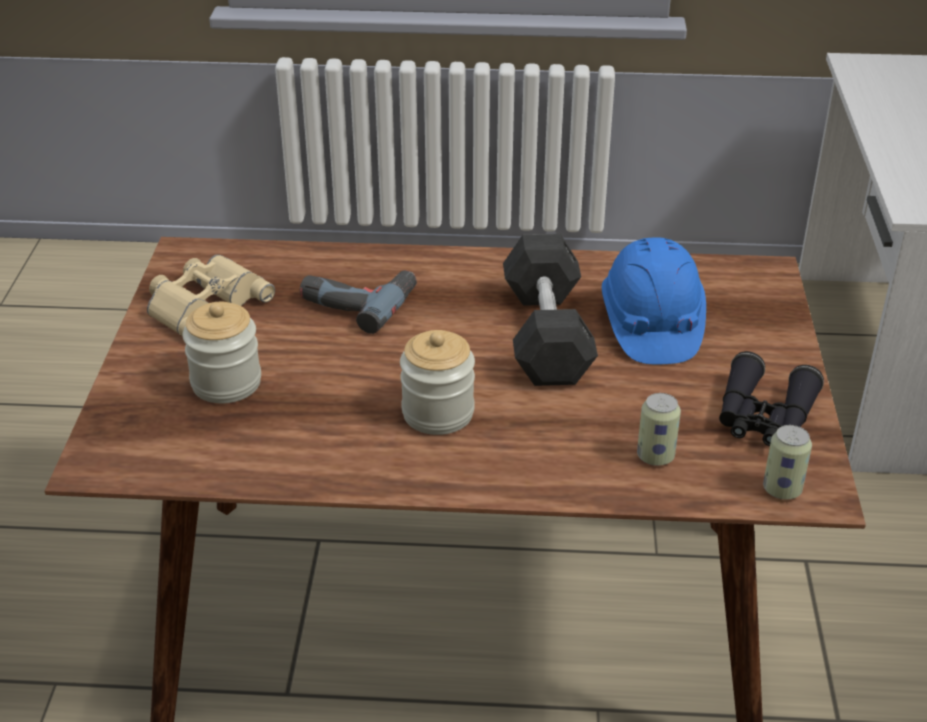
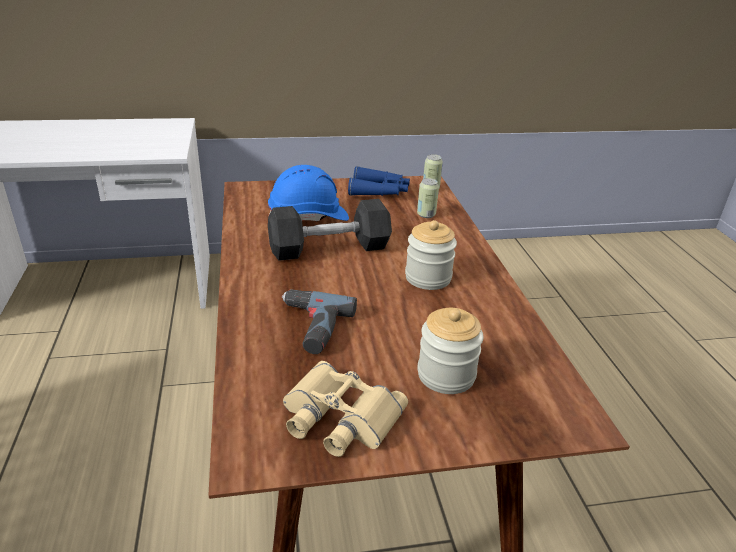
camera: 105 degrees left, 5 degrees down
black binoculars [719,351,824,446] -> blue binoculars [348,166,410,196]

